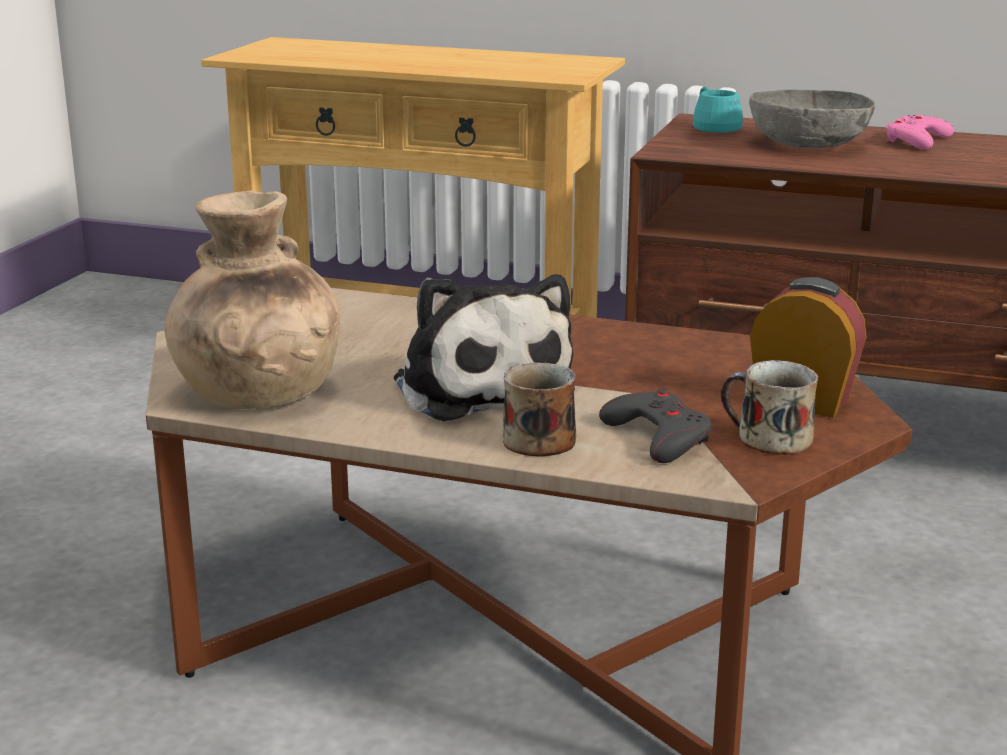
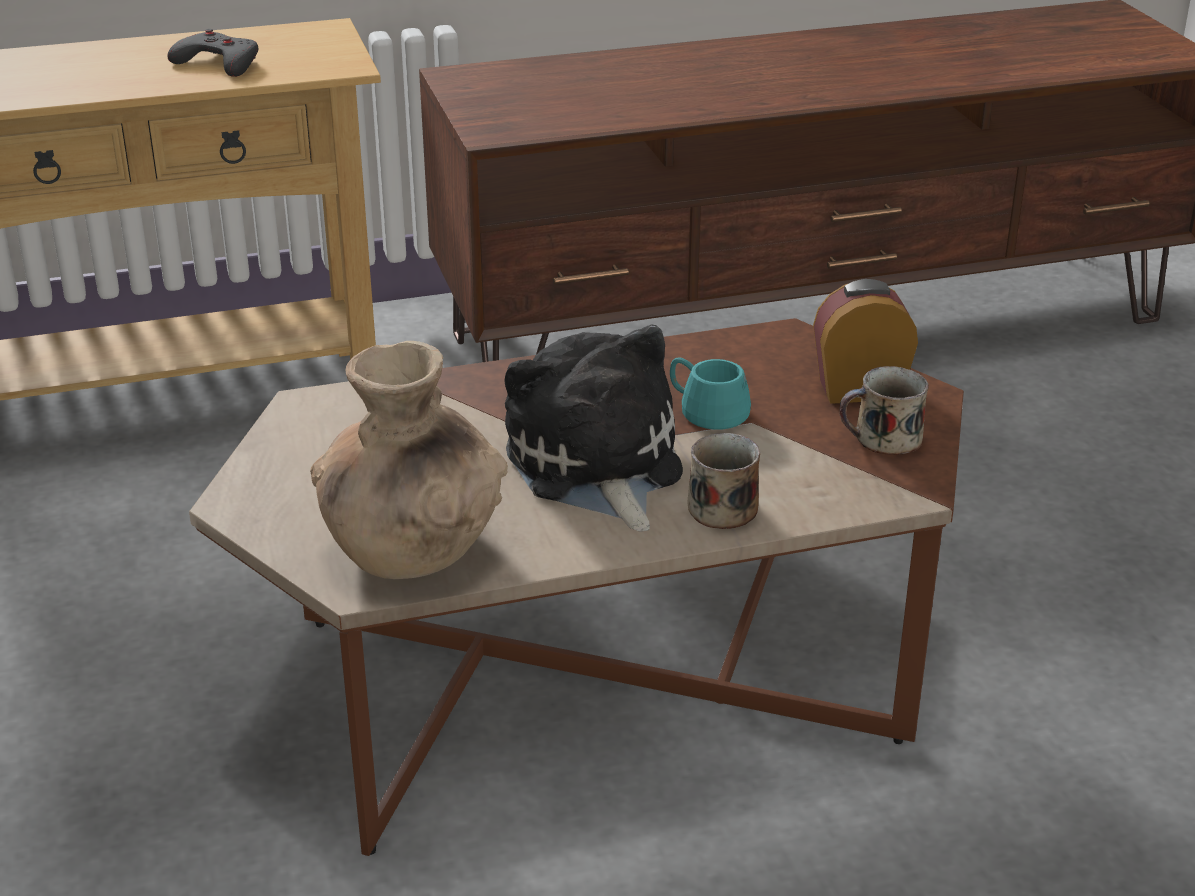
camera: 35 degrees left, 10 degrees up
plush toy [394,274,575,422] -> plush toy turned 135 degrees counterclockwise [504,324,683,532]
grey game controller [599,389,712,463] -> grey game controller moved to [168,29,259,77]
turquoise mug [693,87,743,133] -> turquoise mug moved to [670,358,751,430]
grey bowl [749,89,875,148] -> none
pink game controller [886,114,954,150] -> none

